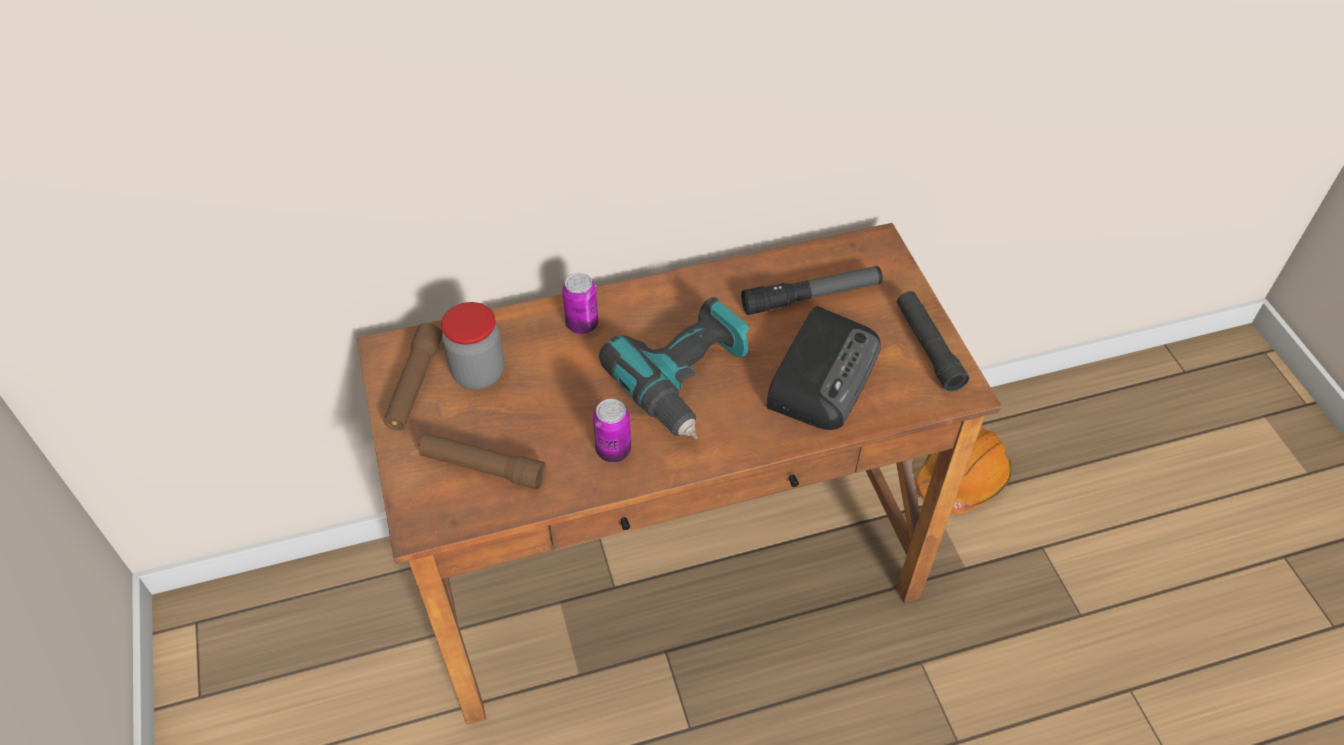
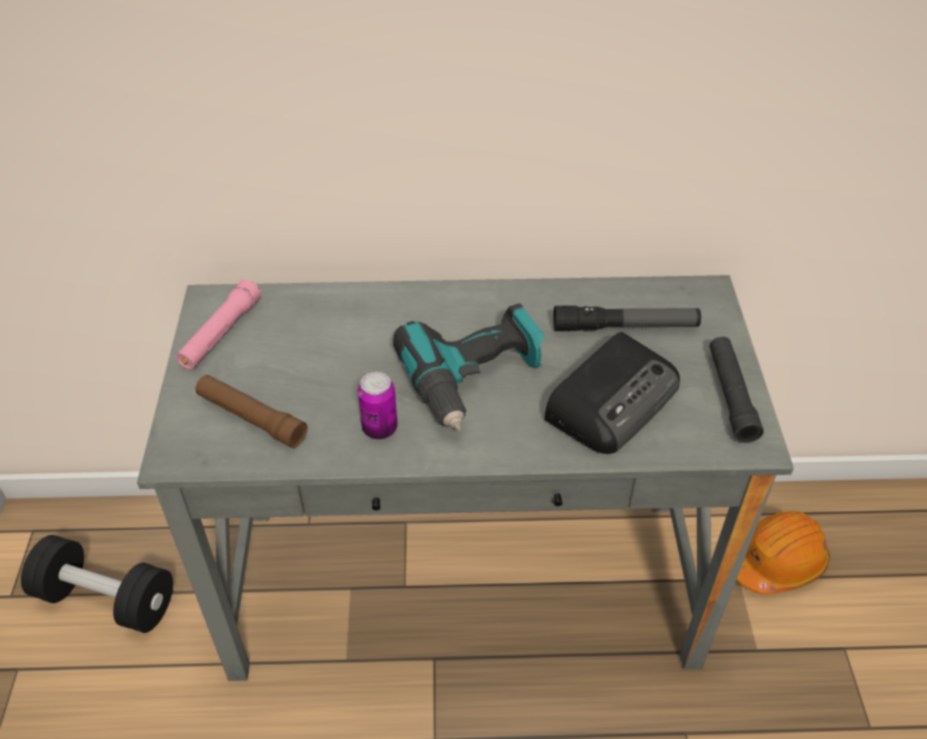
camera: 15 degrees right, 5 degrees down
brown desk [357,223,1002,725] -> grey desk [137,275,794,681]
brown flashlight [383,323,442,430] -> pink flashlight [176,279,261,370]
jar [441,302,505,389] -> none
can [562,273,598,334] -> none
none -> black dumbbell [21,535,173,633]

